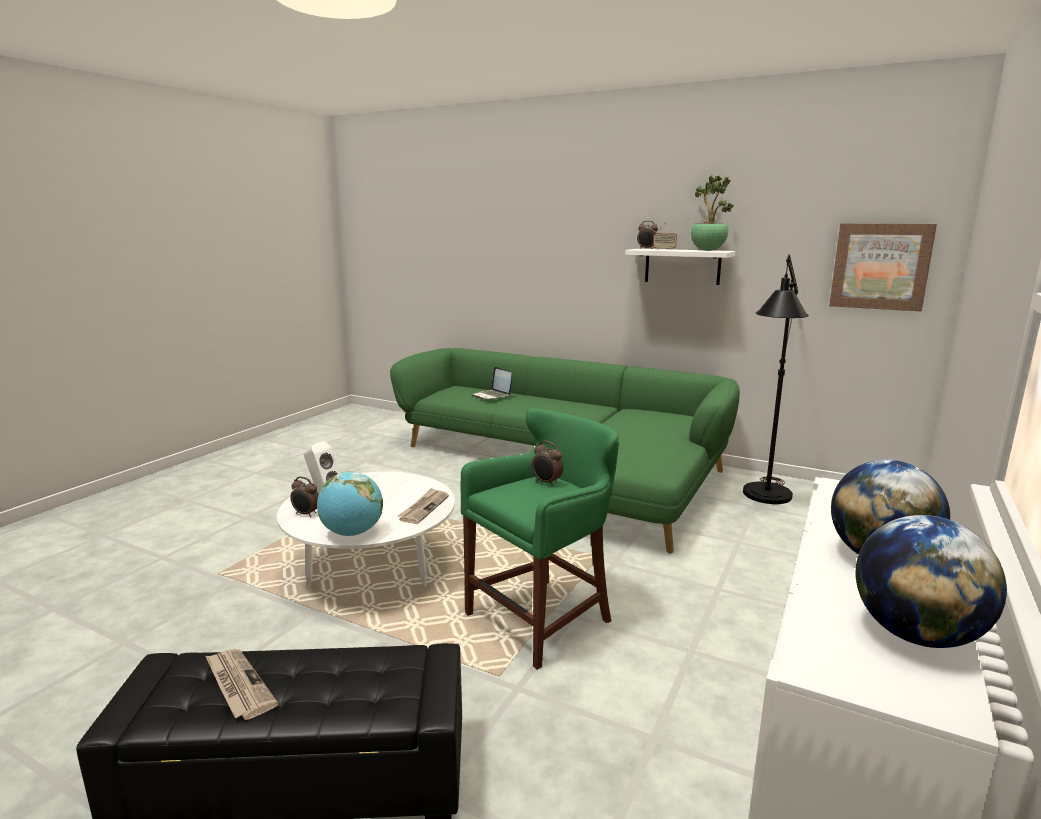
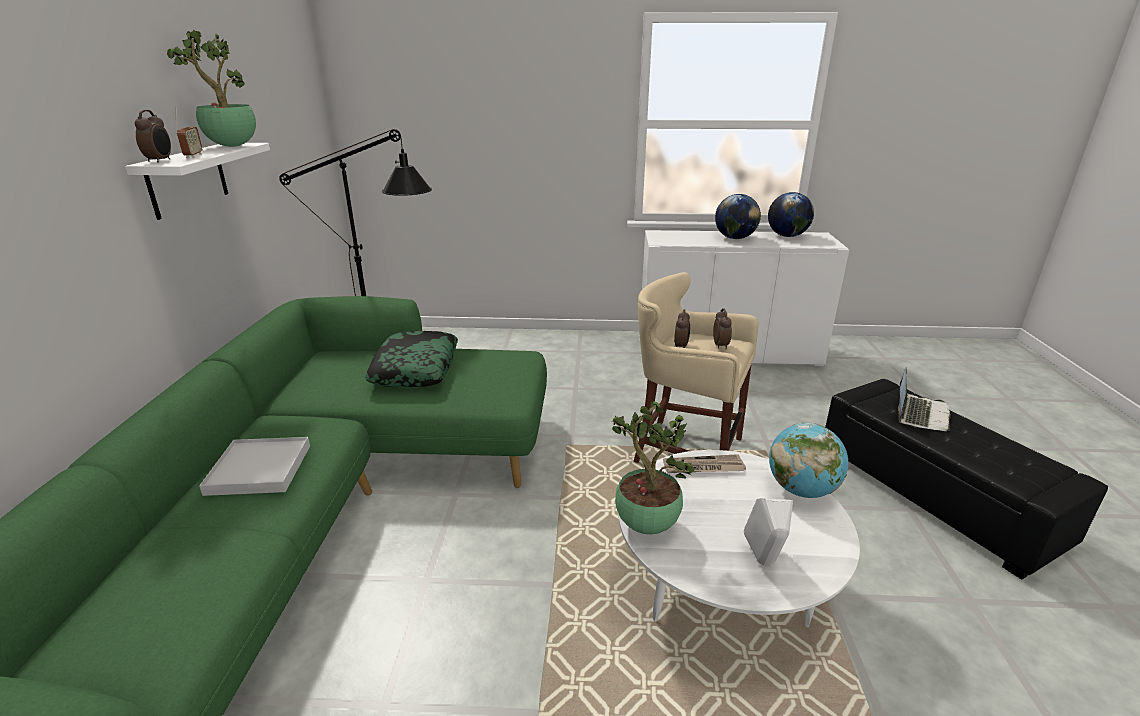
camera: 115 degrees left, 10 degrees up
newspaper [206,649,278,720] -> none
alarm clock [290,477,319,517] -> alarm clock moved to [713,308,732,350]
green stool [461,408,619,670] -> beige stool [633,272,759,463]
laptop [472,367,512,399] -> laptop moved to [898,367,951,431]
picture [829,223,937,311] -> none
none -> white tray [199,437,310,496]
none -> pillow [365,331,458,387]
none -> potted plant [612,401,696,535]

